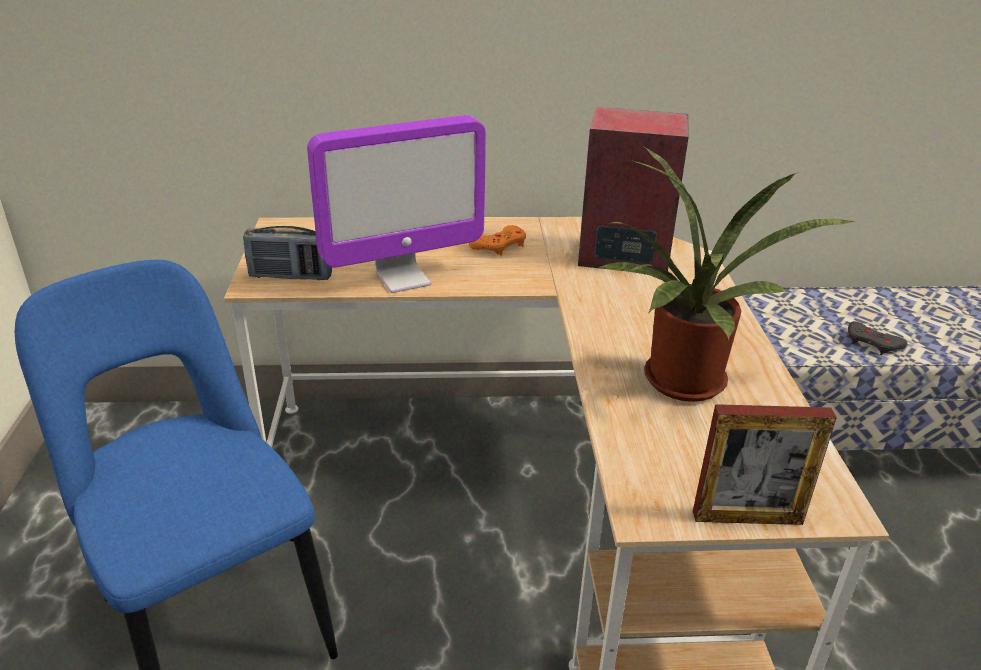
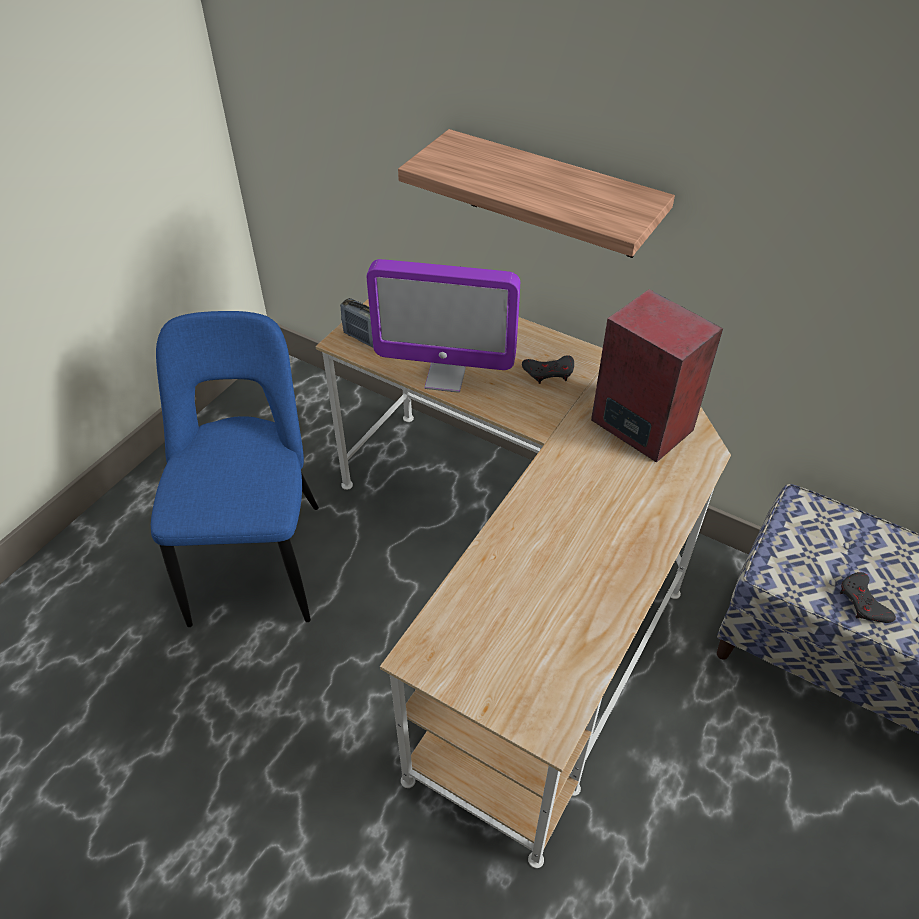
camera: 35 degrees right, 15 degrees up
orange game controller [469,225,526,256] -> grey game controller [522,355,574,384]
potted plant [598,147,855,402] -> none
picture frame [693,404,837,525] -> none
none -> shelf [398,129,675,258]

